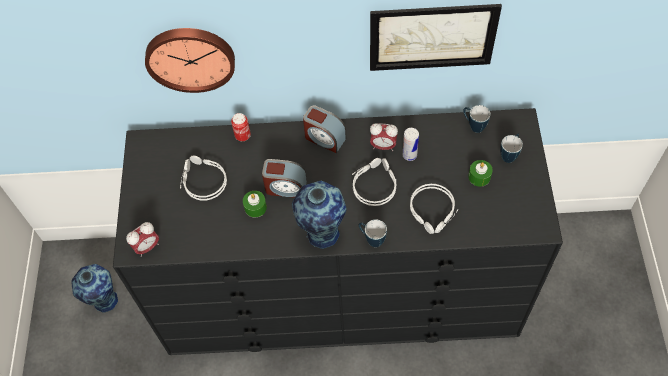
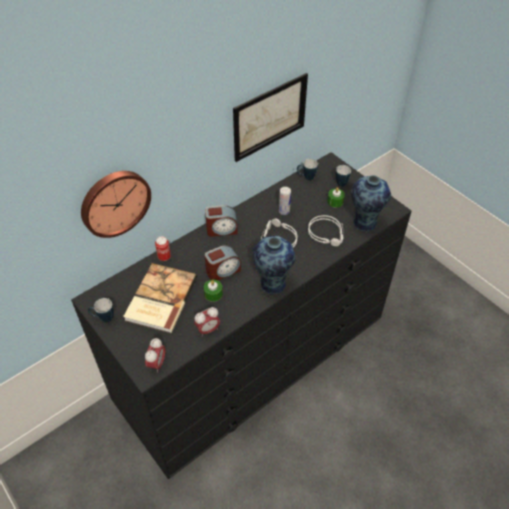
camera: 40 degrees left, 10 degrees down
vase [71,264,118,313] -> vase moved to [351,175,391,231]
grey headphones [180,155,227,201] -> book [123,263,197,333]
mug [359,219,387,247] -> mug moved to [88,298,114,322]
alarm clock [370,123,398,151] -> alarm clock moved to [194,307,220,337]

